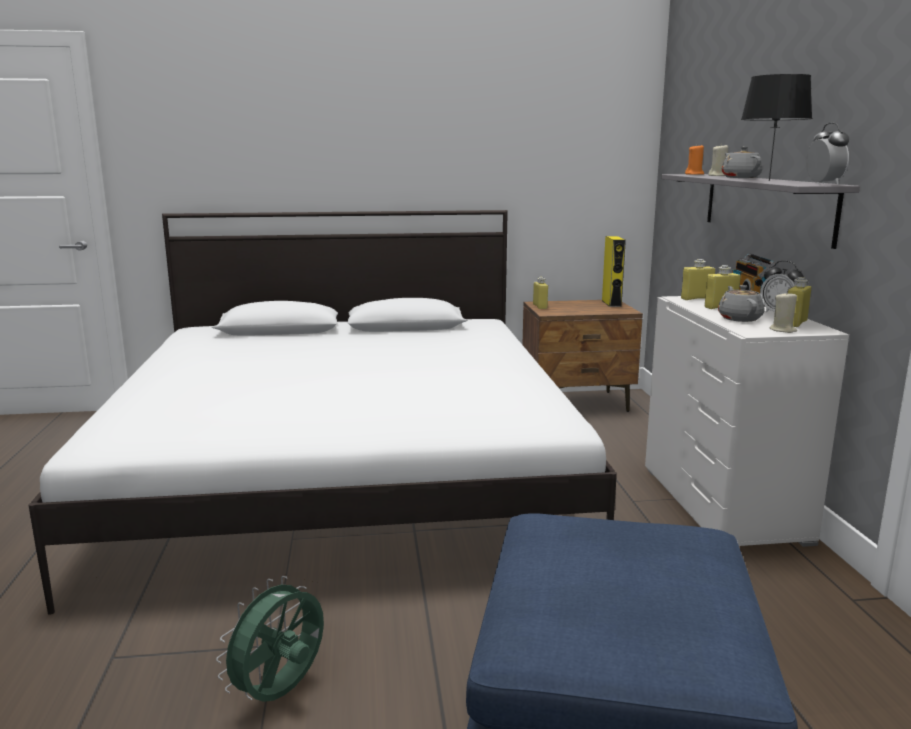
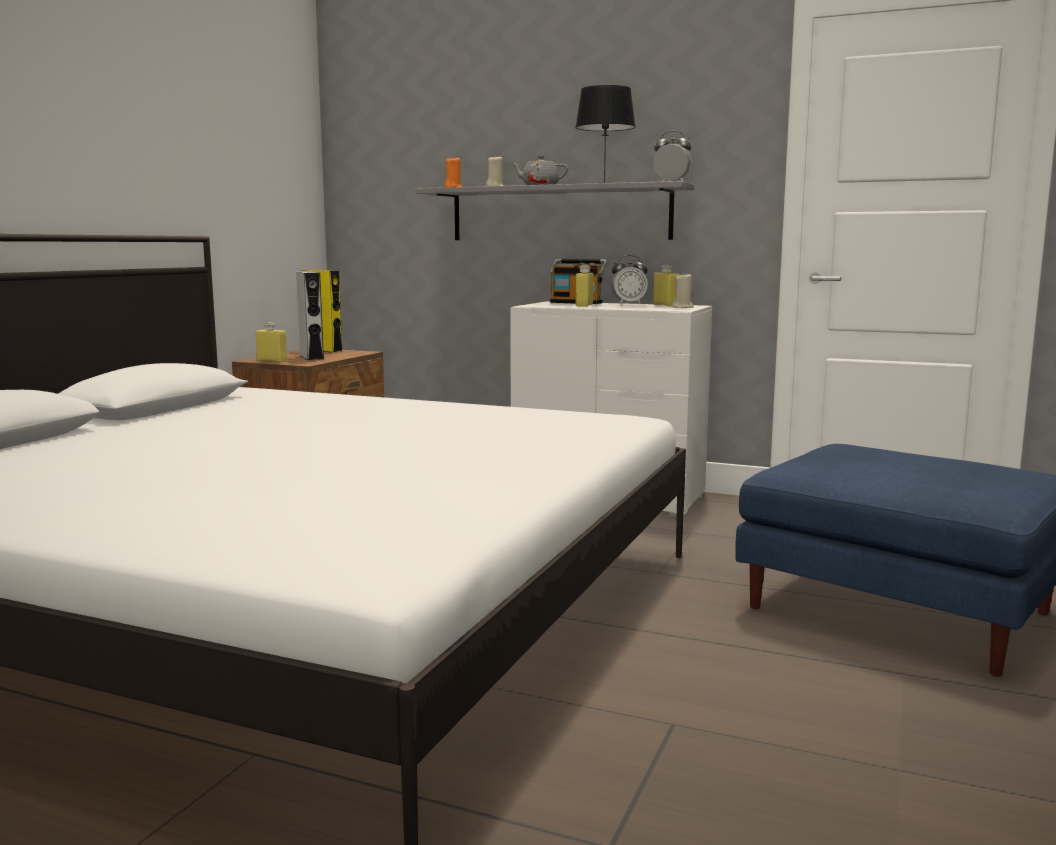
camera: 60 degrees left, 5 degrees down
green fan [216,576,324,702] -> none
yellow bottle [681,259,715,300] -> none
grey teapot [718,285,764,322] -> none
none -> grey speaker [296,272,324,360]

